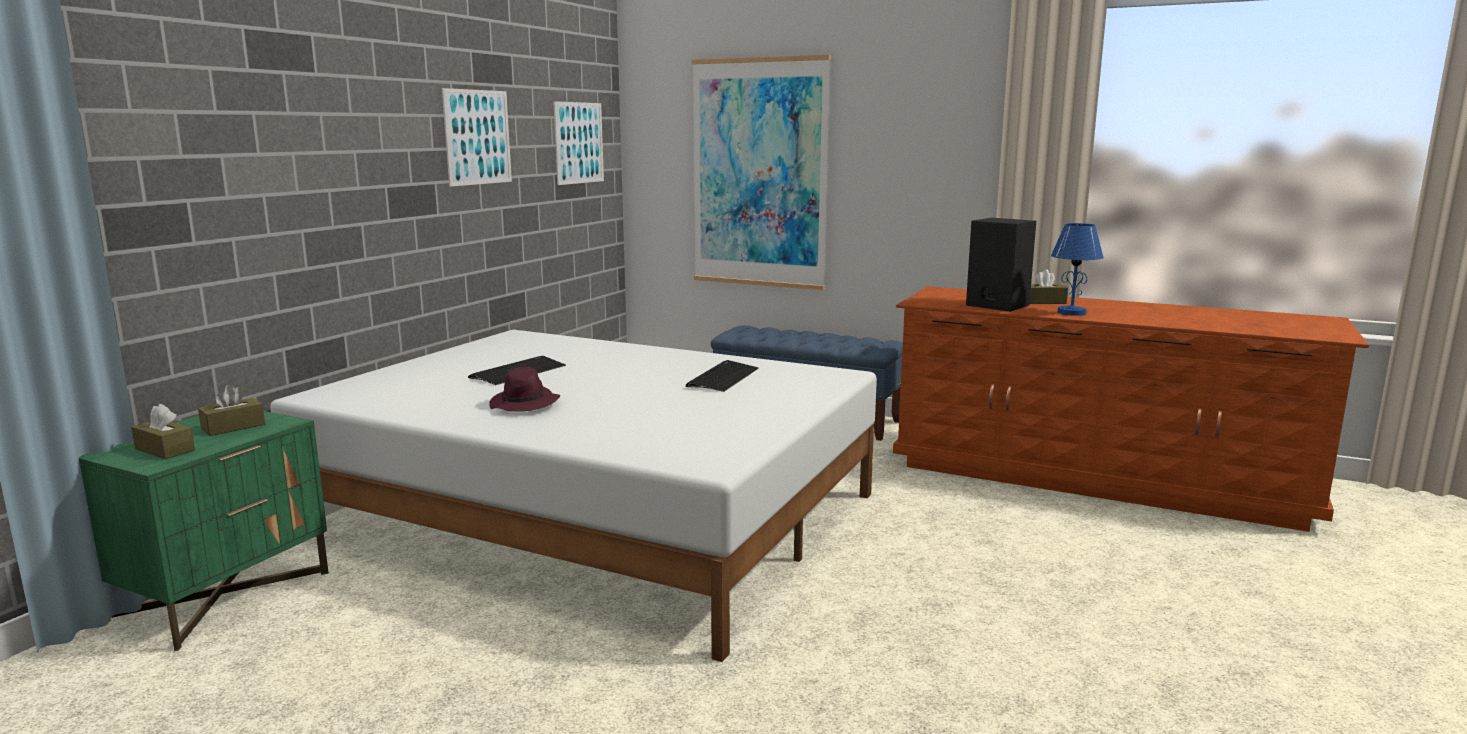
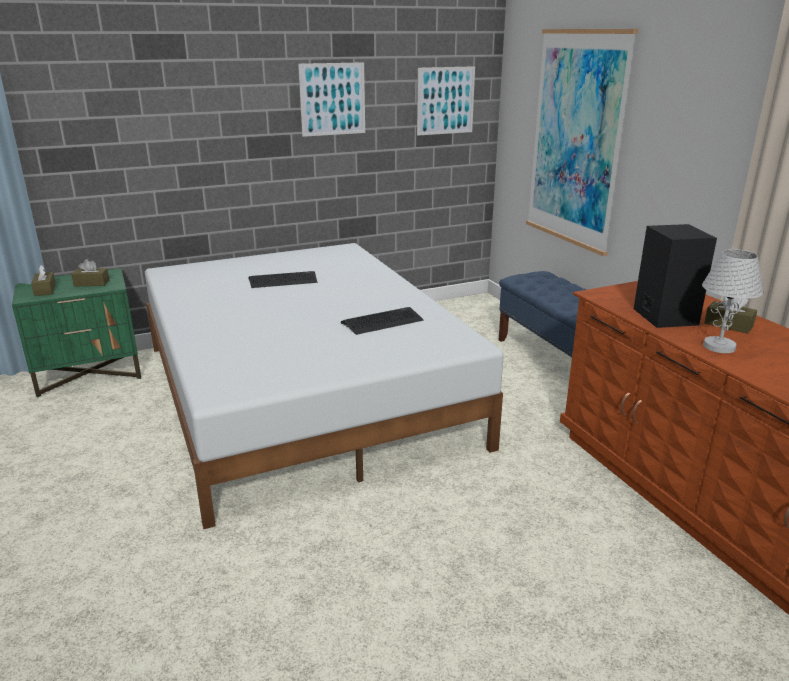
camera: 40 degrees right, 10 degrees up
purple hat [489,367,560,411] -> none
blue table lamp [1051,223,1104,316] -> white table lamp [702,249,763,353]

